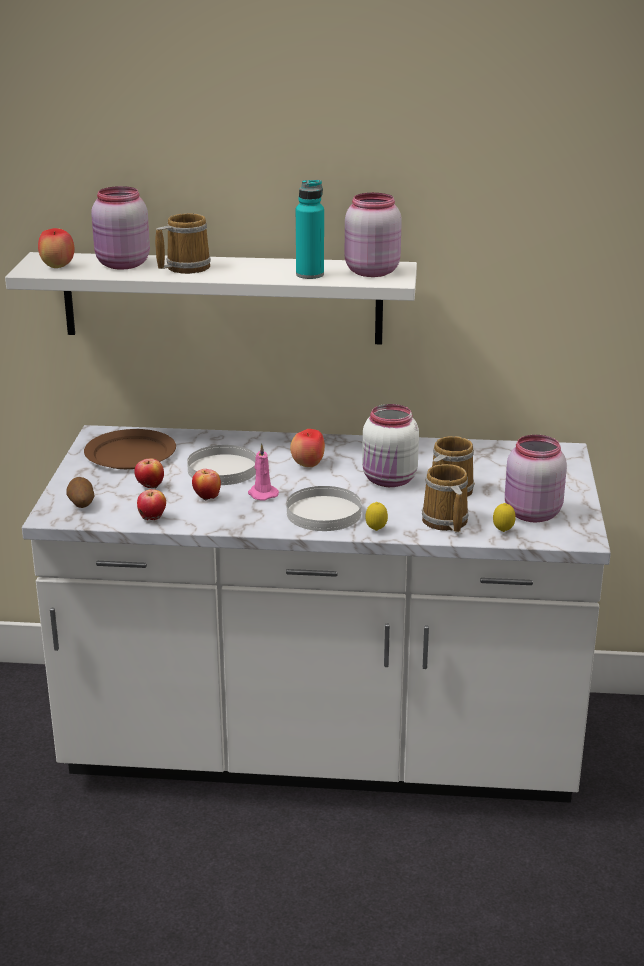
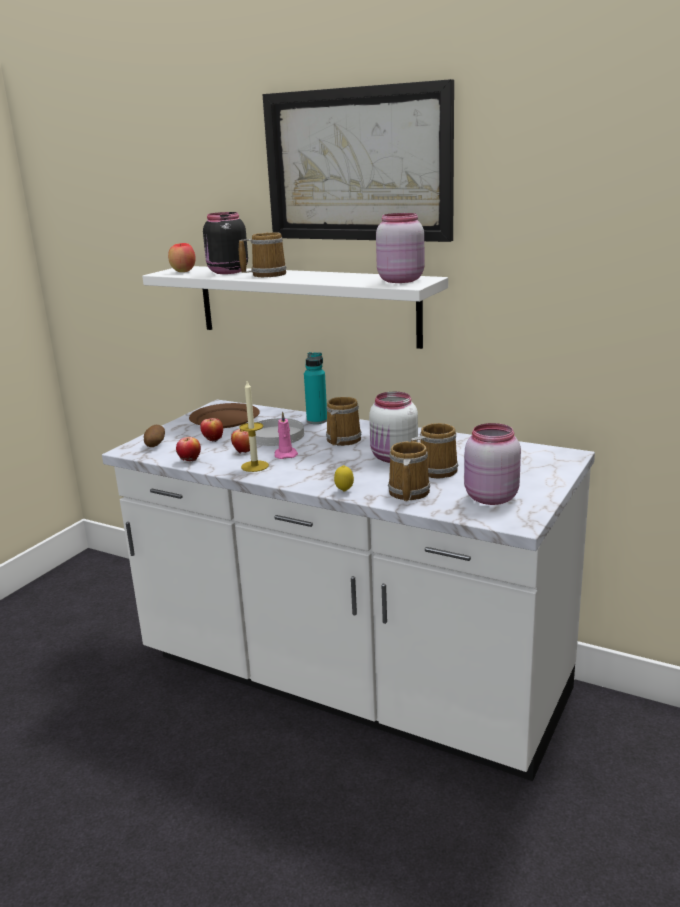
camera: 25 degrees right, 5 degrees down
pink jar [91,186,150,269] -> black jar [203,212,248,274]
white plate [287,486,361,531] -> none
apple [290,429,325,467] -> mug [326,397,361,446]
turquoise bottle [296,180,324,279] -> turquoise bottle moved to [304,352,327,424]
lemon [493,503,516,532] -> none
none -> candle [239,381,269,472]
none -> picture [262,79,454,242]

